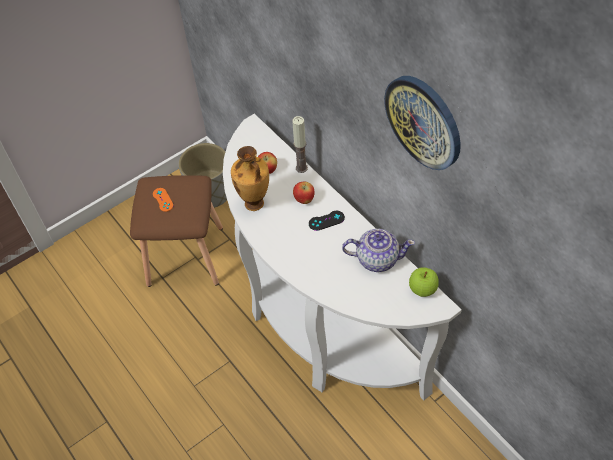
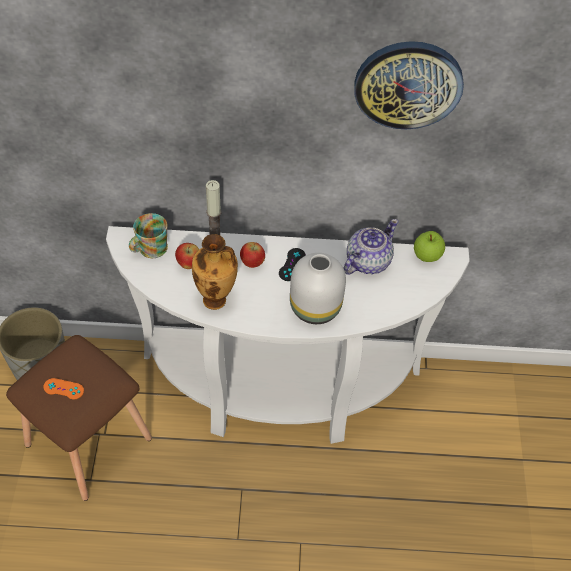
camera: 55 degrees left, 0 degrees up
none -> mug [129,213,168,258]
none -> white vase [290,253,346,324]

